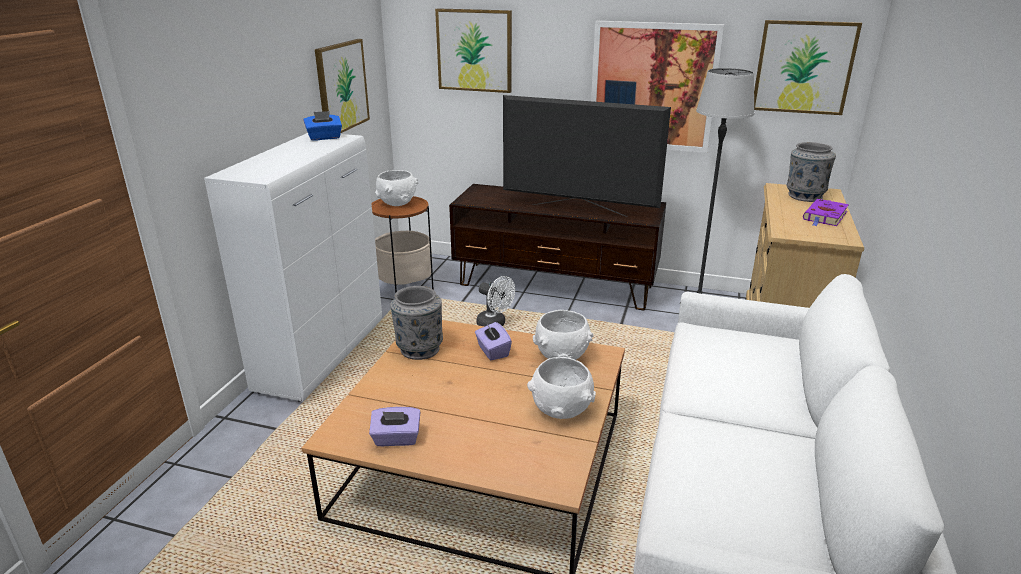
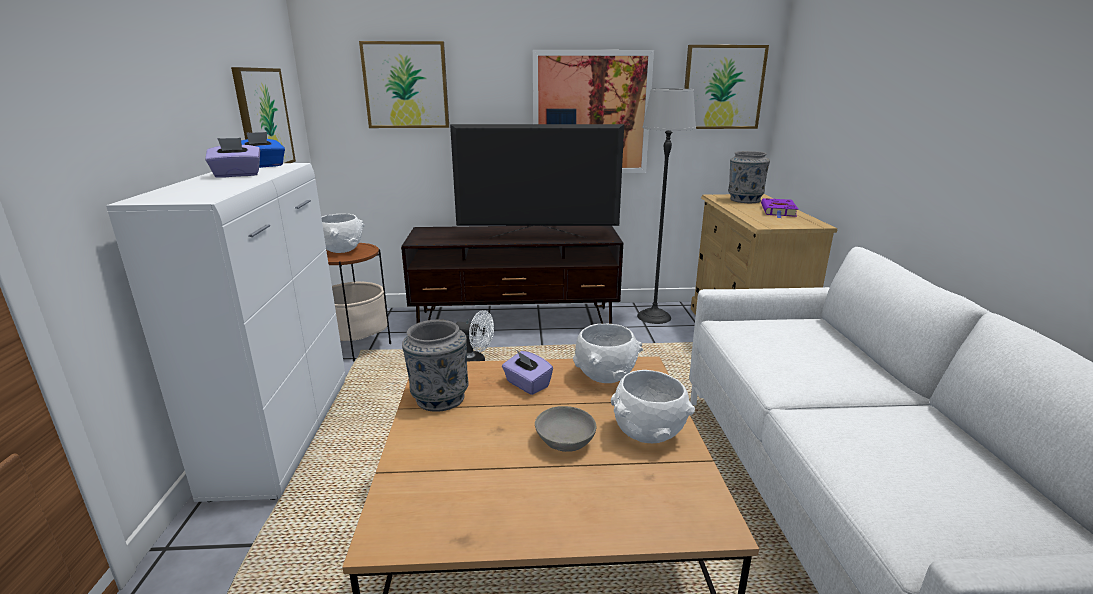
camera: 20 degrees left, 5 degrees down
purple tissue box [369,407,420,446] -> purple tissue box moved to [205,138,260,178]
none -> grey bowl [535,406,596,452]

